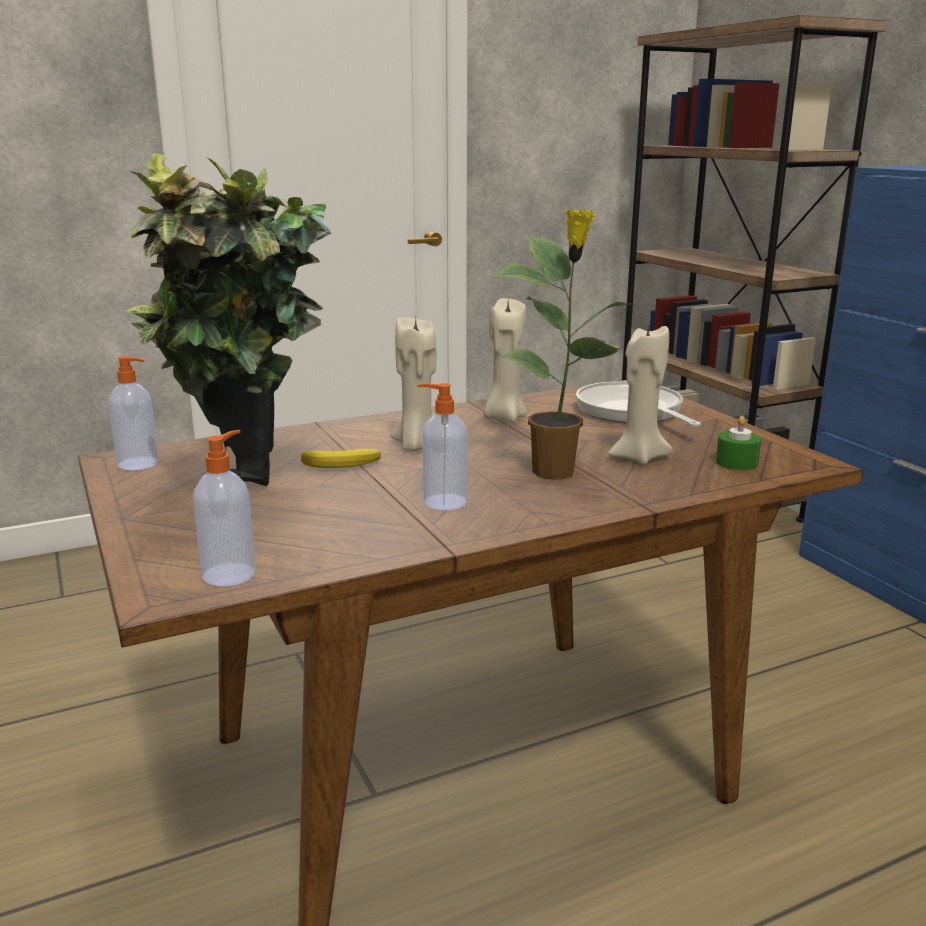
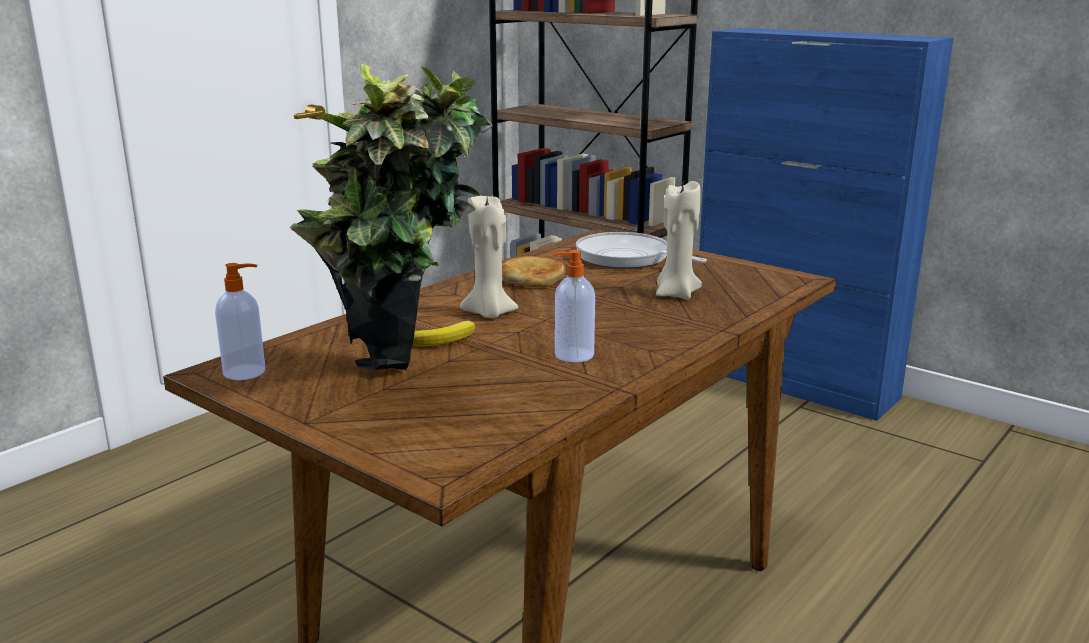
camera: 25 degrees left, 0 degrees up
soap dispenser [193,430,256,586] -> none
beige candle [483,298,527,422] -> bread [502,256,565,287]
potted plant [492,208,629,480] -> none
green candle [716,415,761,470] -> none

